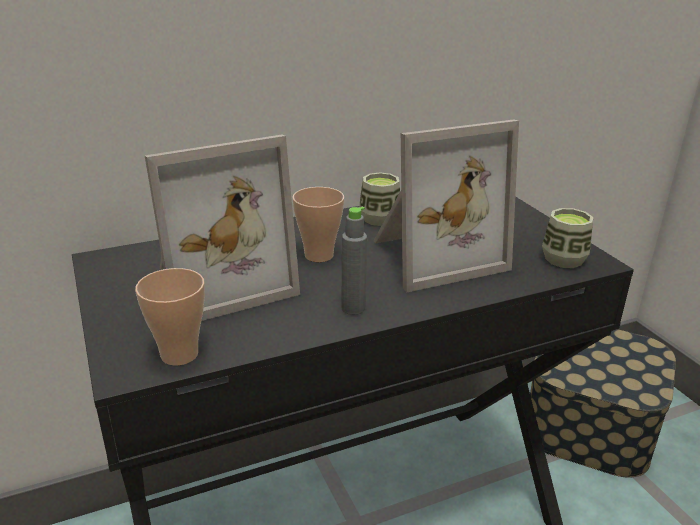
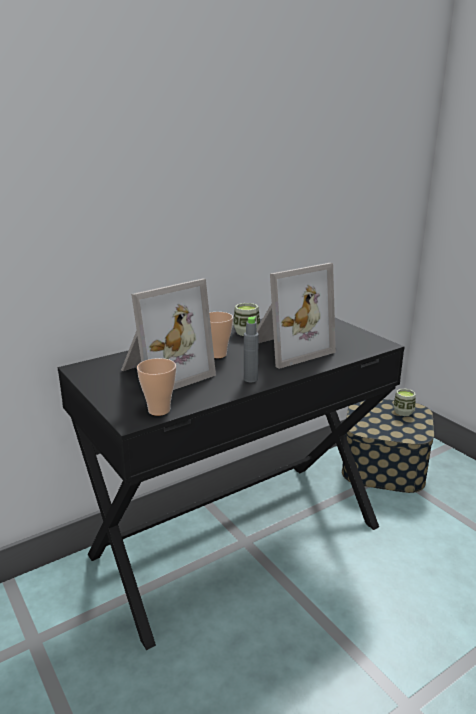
camera: 10 degrees left, 5 degrees down
cup [542,208,593,268] -> cup moved to [393,389,416,416]

